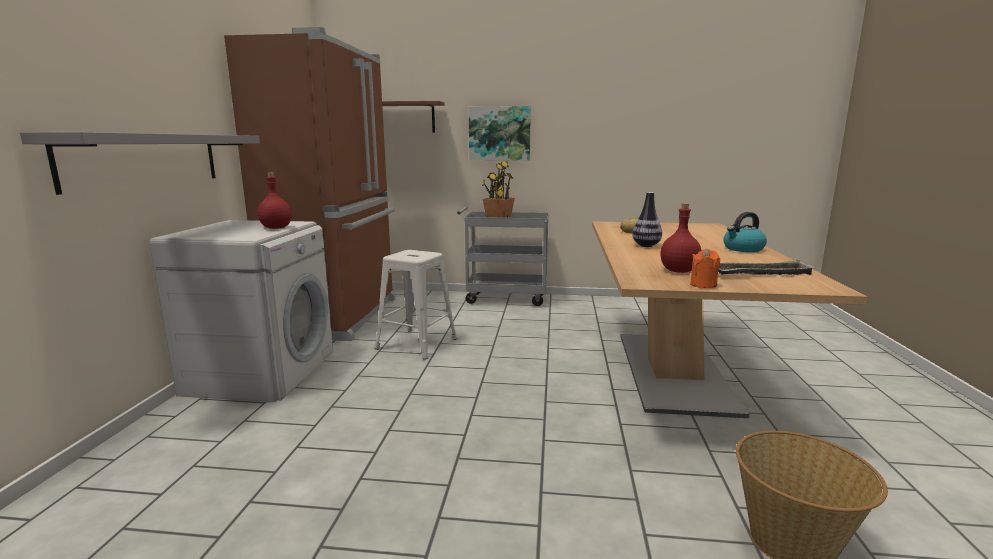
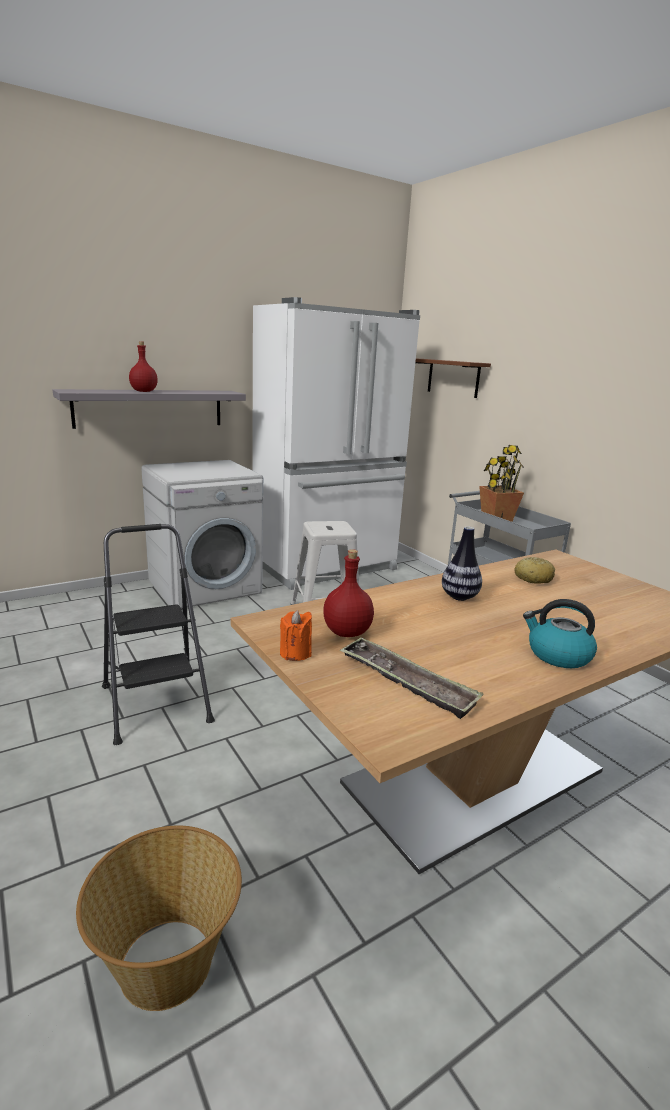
camera: 50 degrees right, 5 degrees up
brown fridge [224,27,396,341] -> white fridge [252,297,420,590]
red bottle [257,172,292,229] -> red bottle moved to [129,341,158,392]
picture [469,106,531,161] -> none
none -> black step ladder [102,524,215,745]

